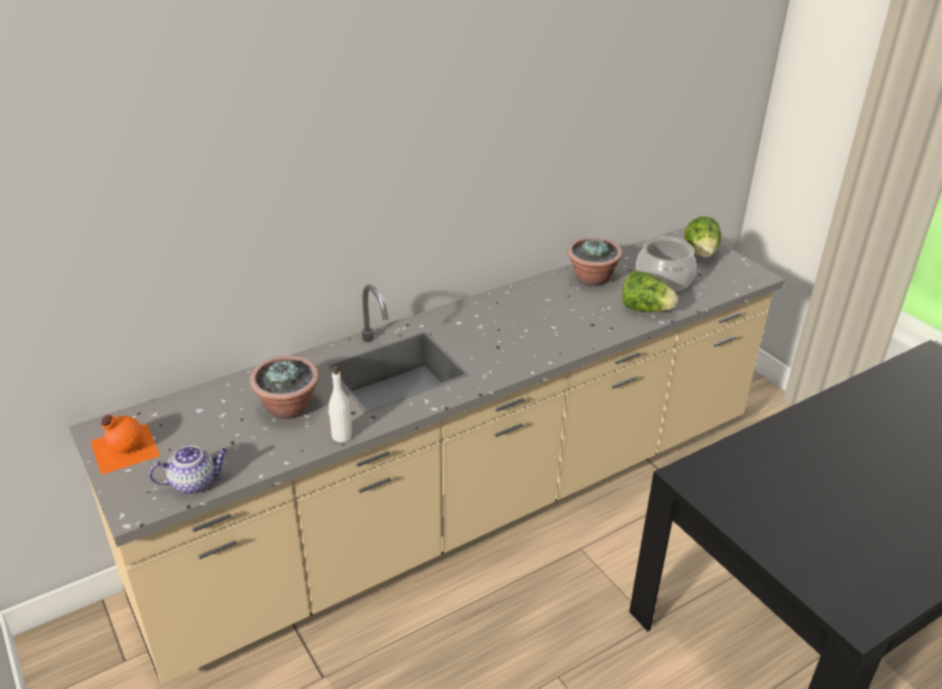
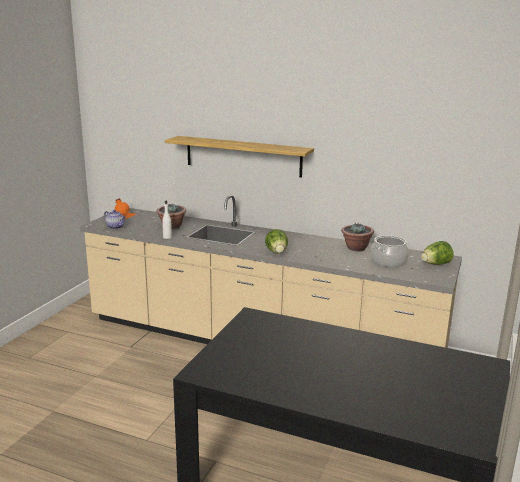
camera: 55 degrees right, 15 degrees down
lettuce [622,271,678,312] -> lettuce moved to [265,229,288,254]
none -> shelf [165,136,314,178]

